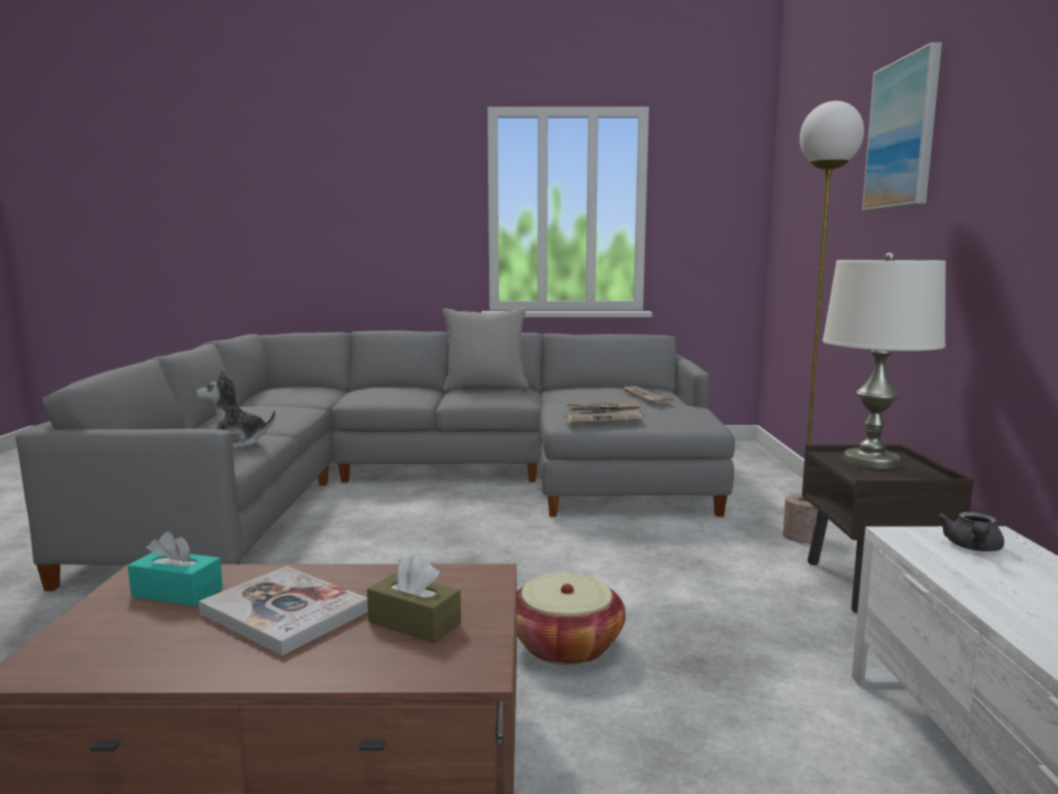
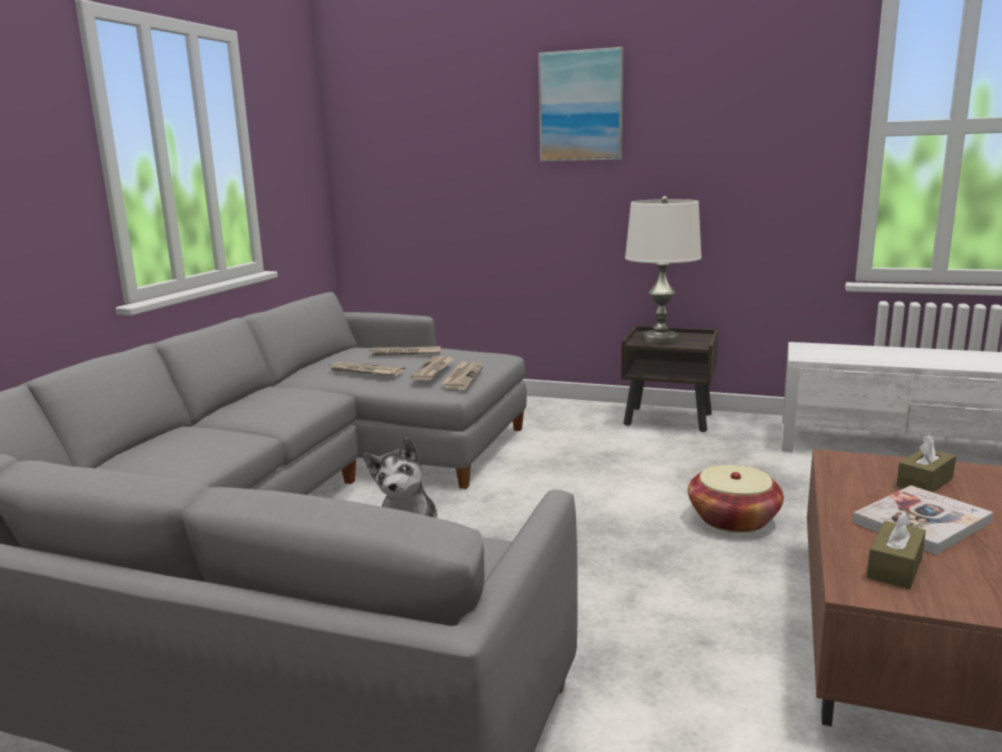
camera: 70 degrees left, 5 degrees up
turquoise tissue box [128,531,223,606] -> brown tissue box [867,511,926,589]
grey pillow [442,308,529,391] -> none
floor lamp [783,101,864,543] -> none
grey teapot [937,512,1004,552] -> none
none -> newspaper [327,362,405,376]

